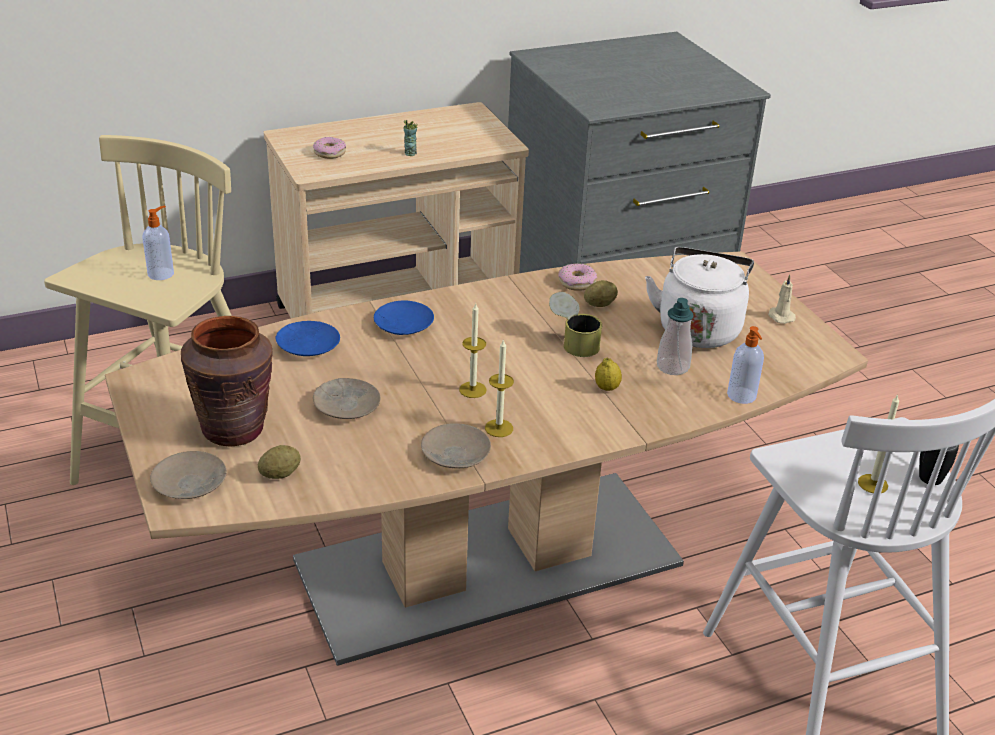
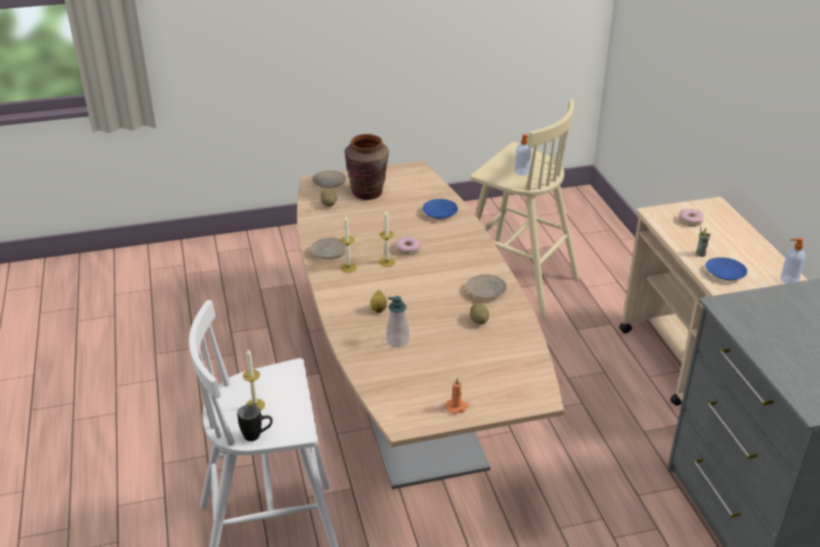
camera: 100 degrees right, 0 degrees up
beige plate [313,378,381,419] -> beige plate moved to [466,274,507,299]
blue plate [374,300,434,335] -> blue plate moved to [706,257,747,280]
can [549,292,602,357] -> none
donut [558,263,597,291] -> donut moved to [395,236,421,255]
white kettle [645,247,754,348] -> none
soap dispenser [727,326,764,404] -> soap dispenser moved to [780,238,806,284]
beige candle [768,275,796,324] -> orange candle [445,377,469,414]

